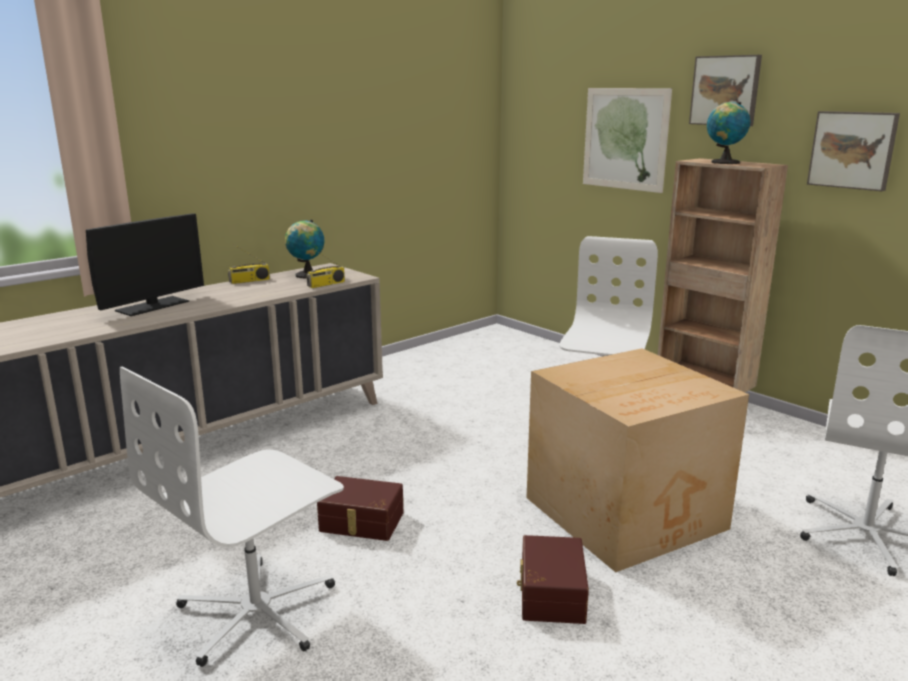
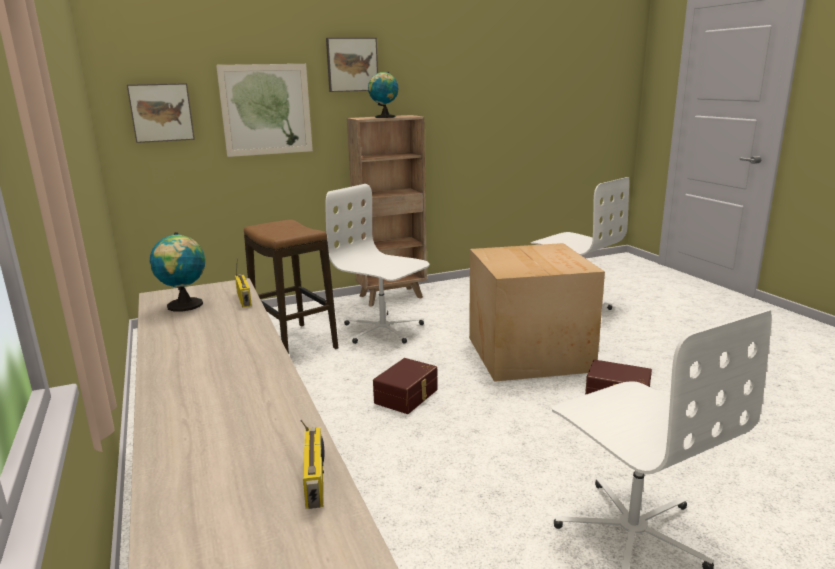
camera: 70 degrees left, 0 degrees up
monitor [86,213,204,316] -> none
radio [228,244,270,284] -> radio moved to [301,420,324,509]
brown storage box [317,476,403,541] -> brown storage box moved to [373,358,438,414]
picture [807,111,900,191] -> picture moved to [127,83,195,143]
none -> stool [244,219,338,354]

